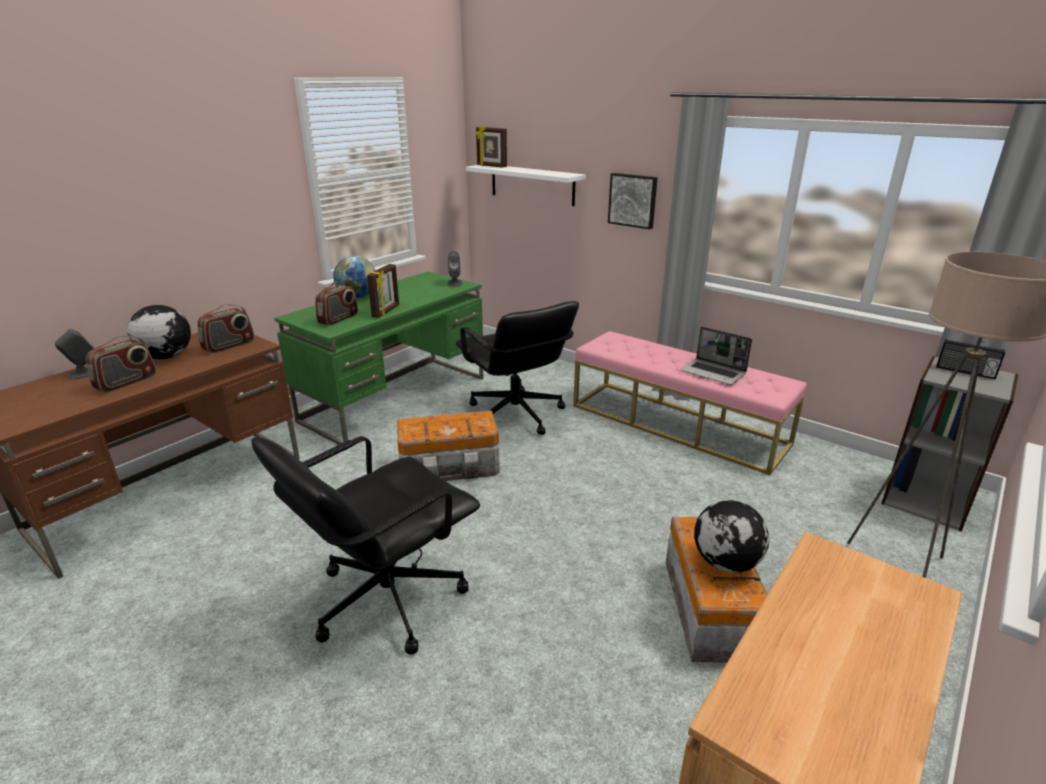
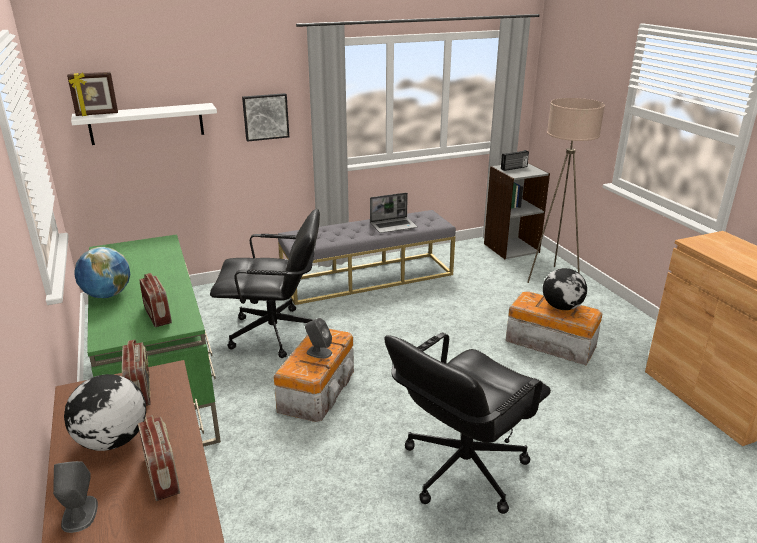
camera: 60 degrees left, 0 degrees up
black office chair [251,436,480,655] -> black office chair turned 60 degrees clockwise [384,333,551,514]
picture frame [367,264,399,318] -> none
grey speaker [447,251,463,287] -> grey speaker moved to [305,318,332,359]
pink bench [573,331,807,475] -> grey bench [278,210,456,305]

